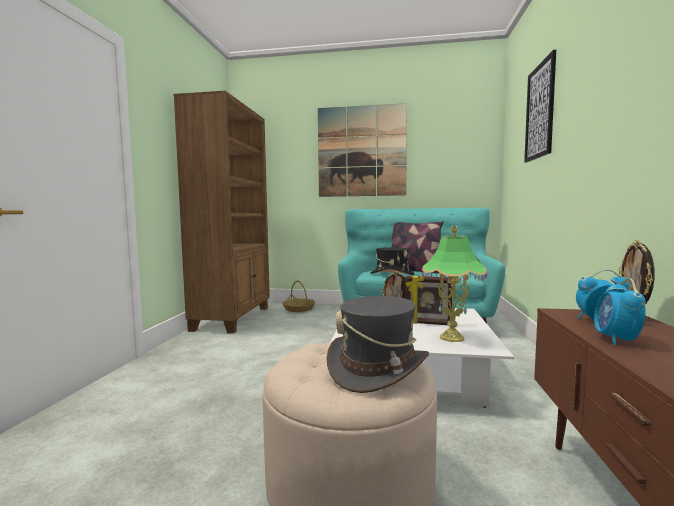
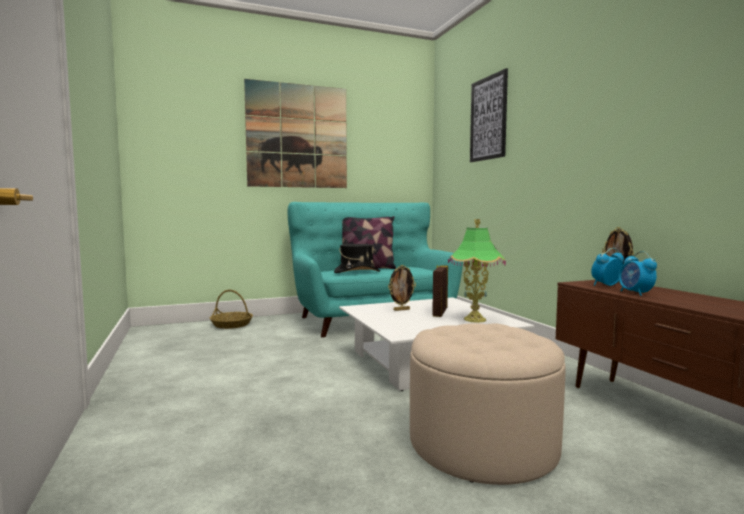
camera: 30 degrees left, 0 degrees up
brown bookcase [173,91,270,334] -> none
grey hat [326,296,429,393] -> none
picture frame [405,276,452,325] -> picture frame turned 120 degrees clockwise [432,265,448,317]

